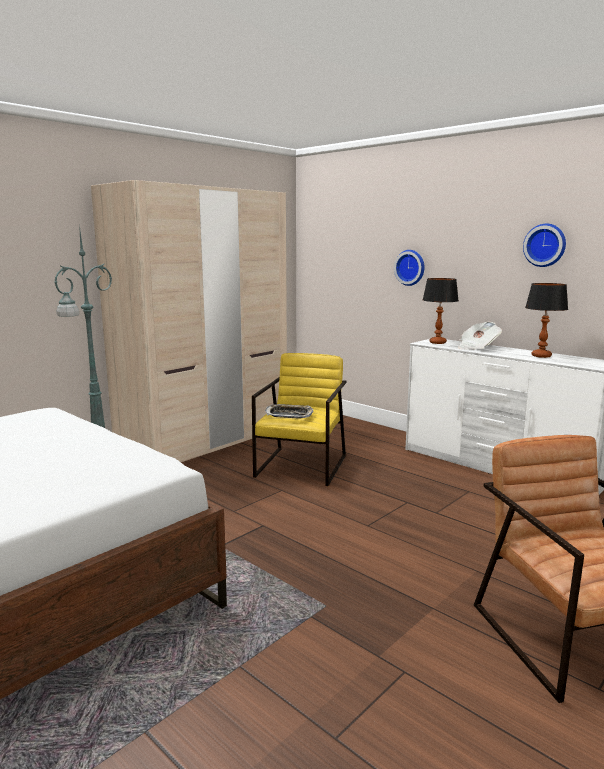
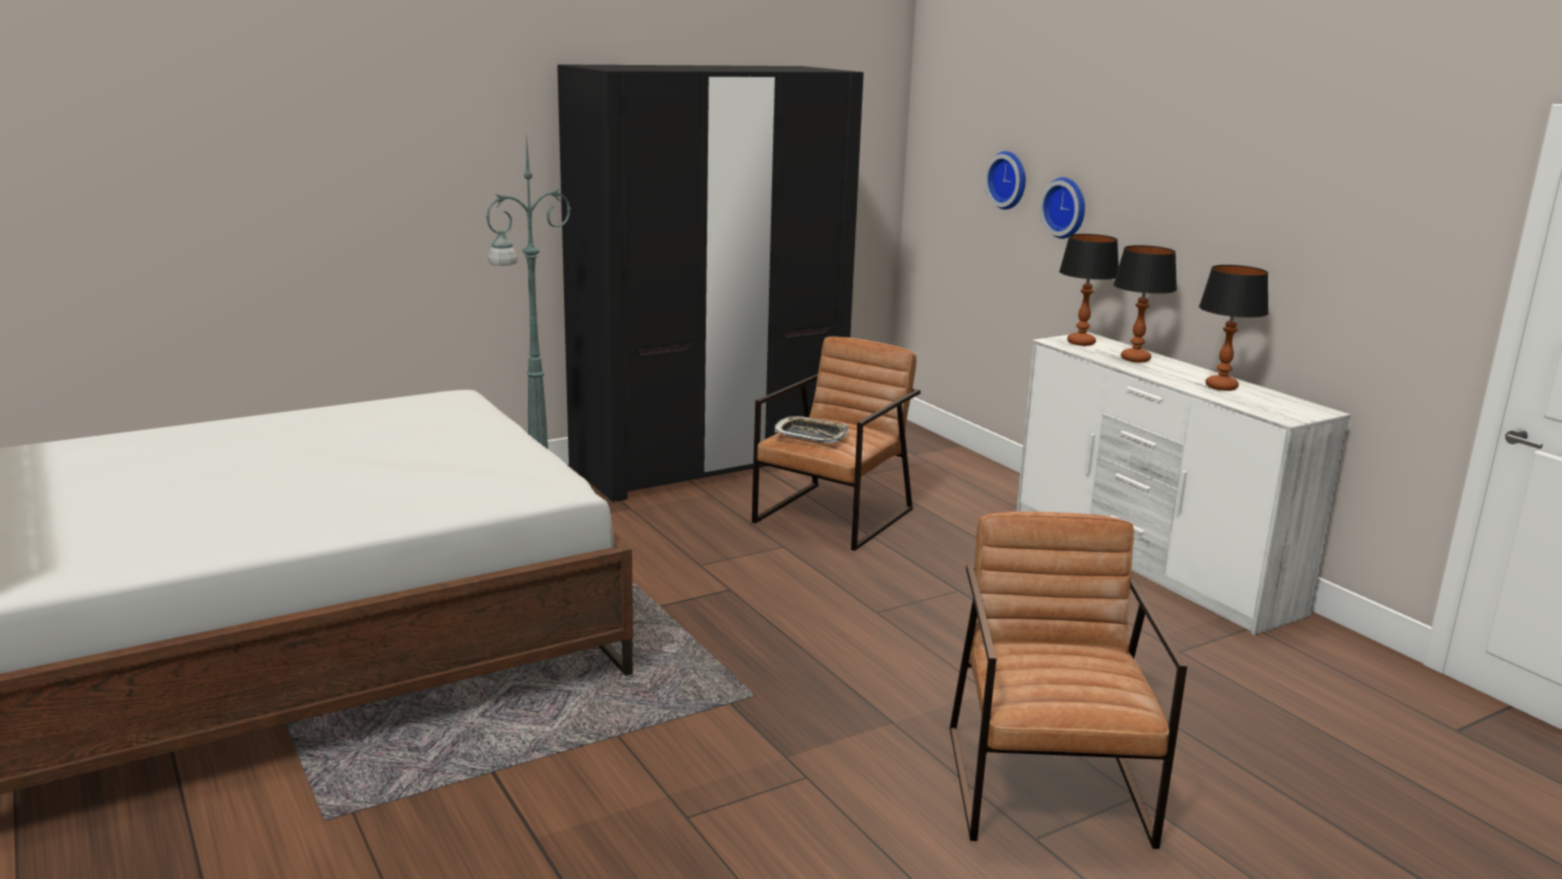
camera: 15 degrees right, 5 degrees up
beige wardrobe [91,180,287,462] -> black wardrobe [557,64,864,502]
yellow armchair [252,353,346,486] -> brown armchair [752,336,921,551]
newspaper [458,322,502,350] -> table lamp [1113,245,1177,363]
wall clock [523,224,566,267] -> wall clock moved to [984,151,1026,210]

